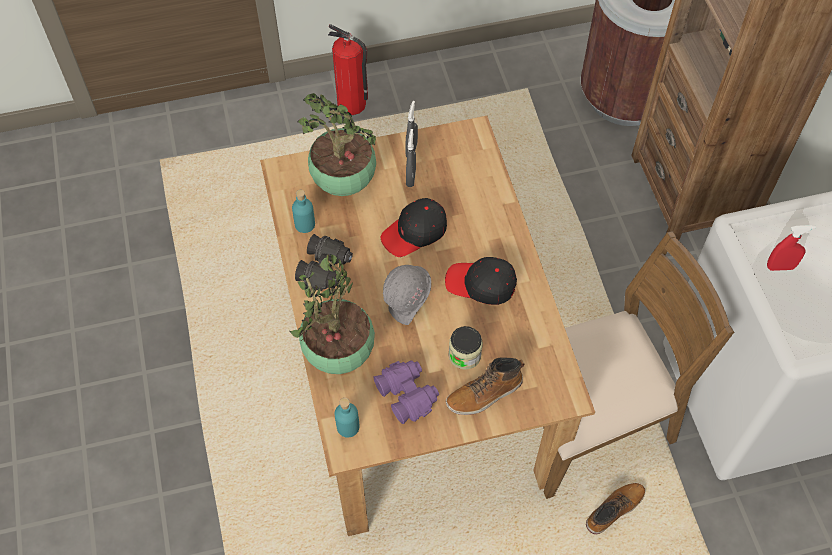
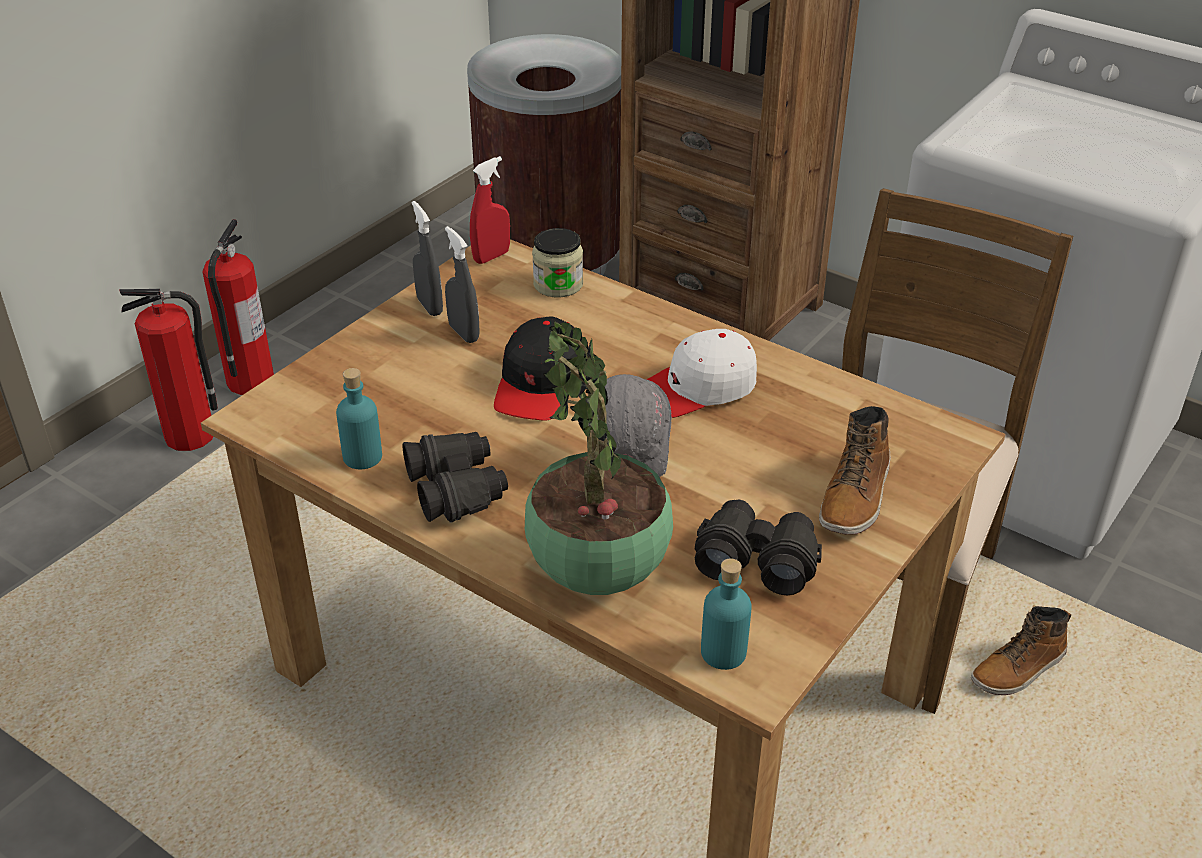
camera: 40 degrees left, 20 degrees down
potted plant [297,93,377,196] -> none
purple binoculars [374,360,439,424] -> black binoculars [695,500,822,595]
black cap [445,257,517,305] -> white cap [647,329,757,418]
jar [448,326,483,370] -> jar moved to [532,228,583,298]
boot [586,483,646,534] -> boot turned 135 degrees counterclockwise [971,606,1071,695]
red spray bottle [767,225,816,271] -> red spray bottle moved to [470,156,510,264]
none -> fire extinguisher [202,219,274,395]

